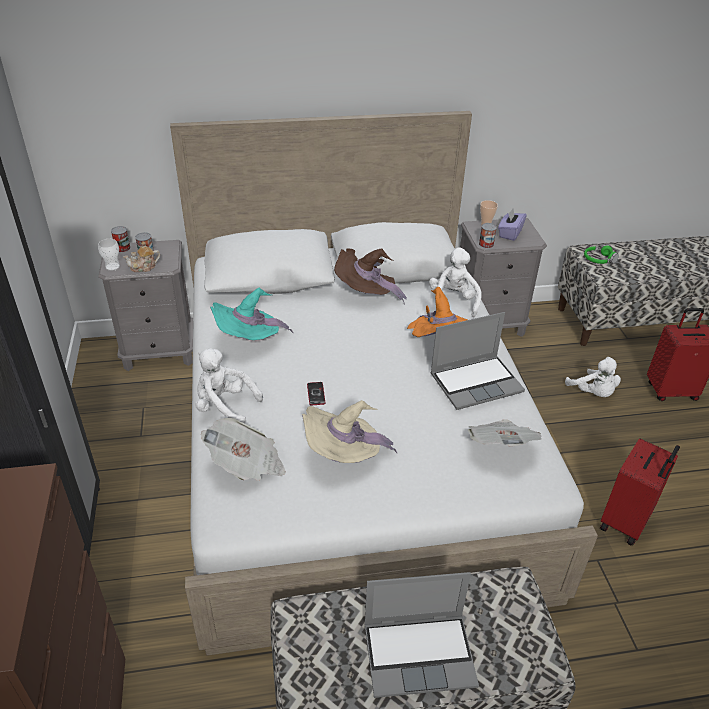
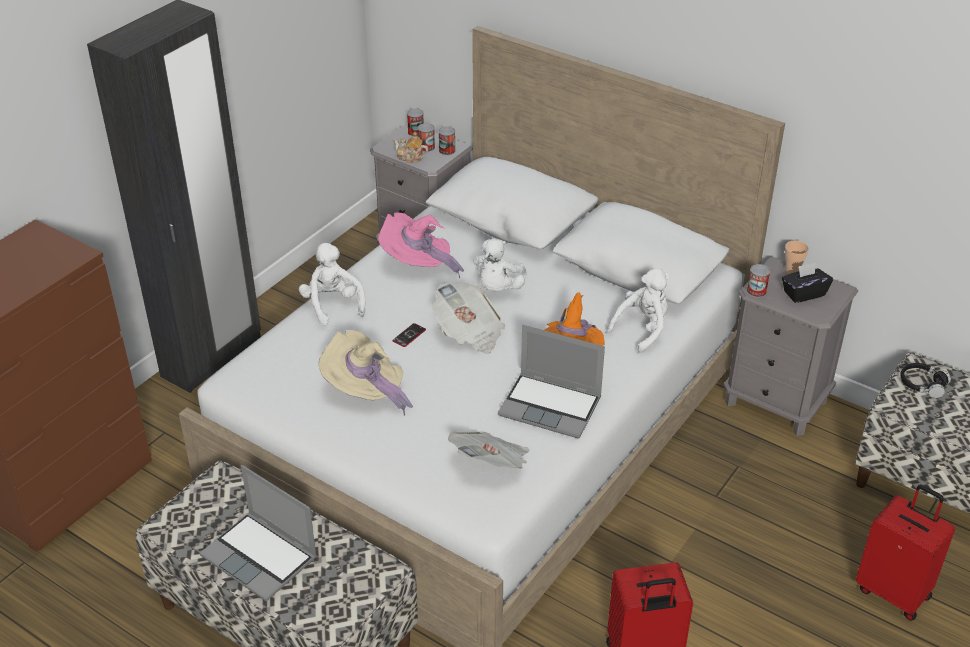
camera: 45 degrees right, 0 degrees up
cup [98,239,120,271] -> none
newspaper [201,418,286,481] -> newspaper moved to [432,283,505,354]
turquoise hat [210,288,294,340] -> pink hat [378,213,464,278]
brown hat [334,248,407,304] -> none
purple tissue box [498,208,527,241] -> black tissue box [782,263,833,303]
white plush toy [565,357,621,397] -> white plush toy moved to [473,239,527,291]
green headphones [584,244,619,264] -> black headphones [900,363,951,398]
none -> can [438,126,456,155]

